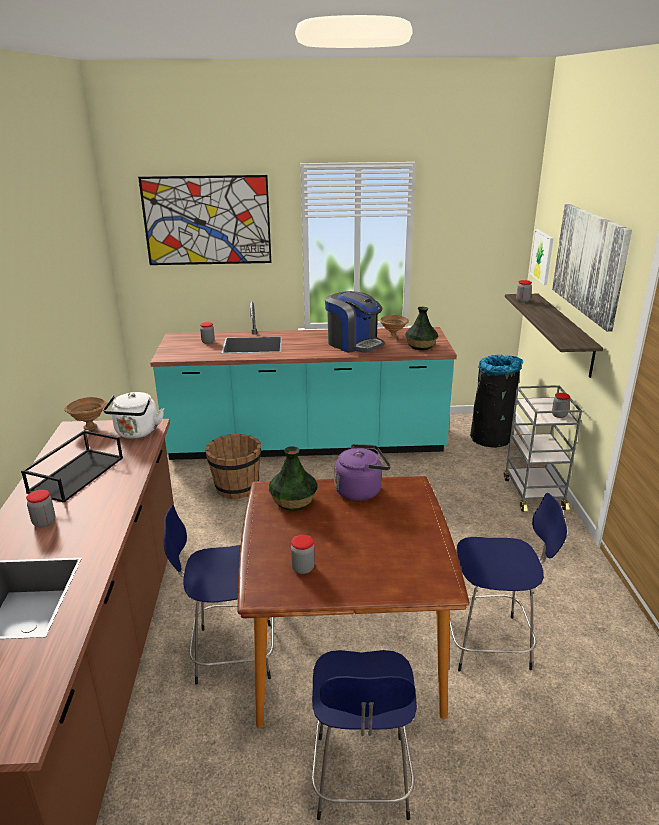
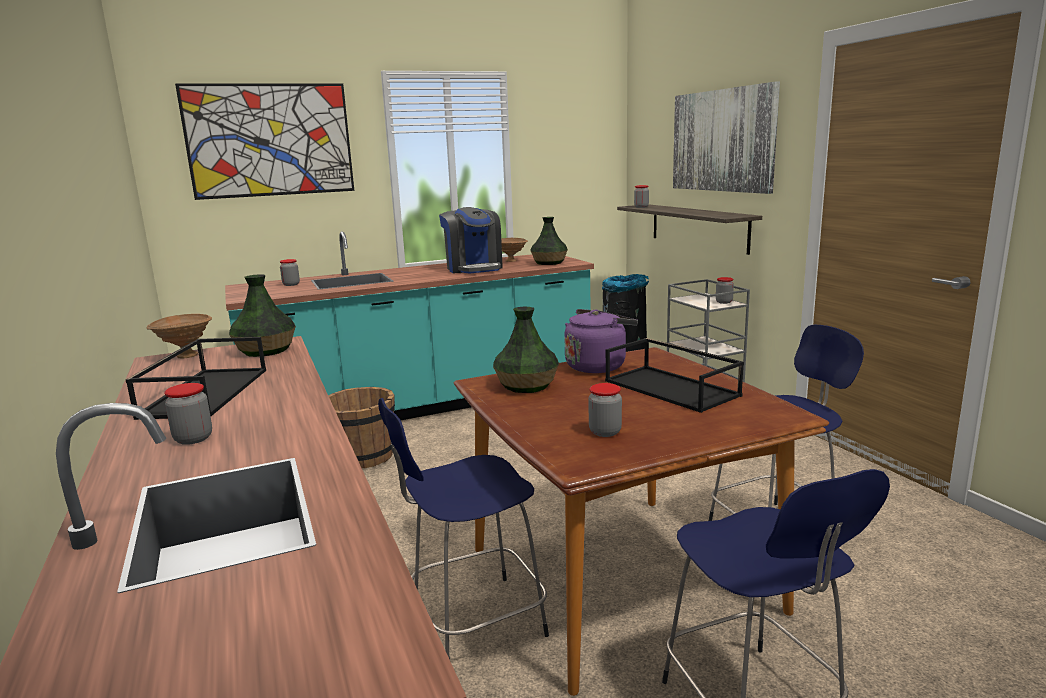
camera: 20 degrees left, 10 degrees down
white kettle [103,392,164,439] -> vase [229,274,296,357]
coffee machine [325,291,385,353] -> coffee machine turned 45 degrees clockwise [439,207,503,273]
picture [529,229,553,285] -> none
none -> black tray [605,338,744,413]

